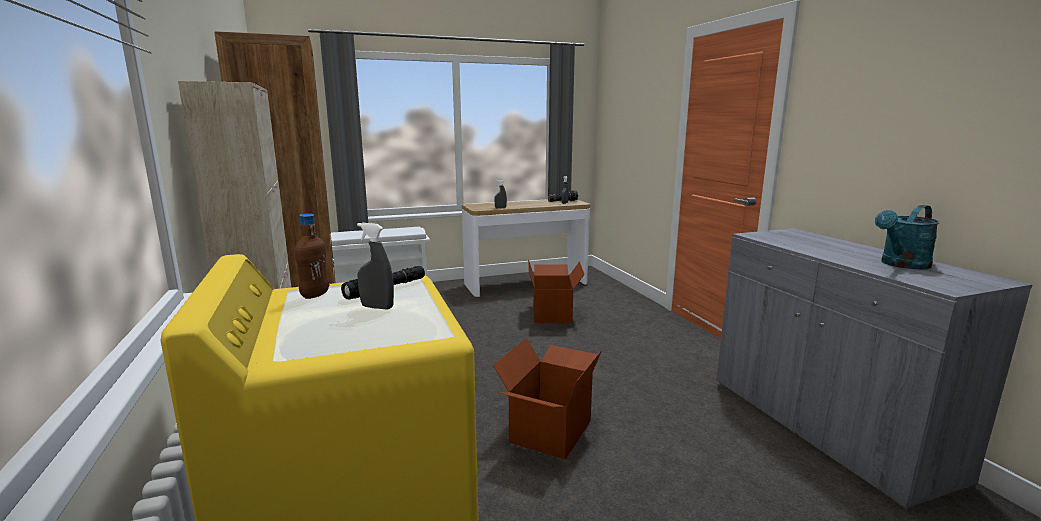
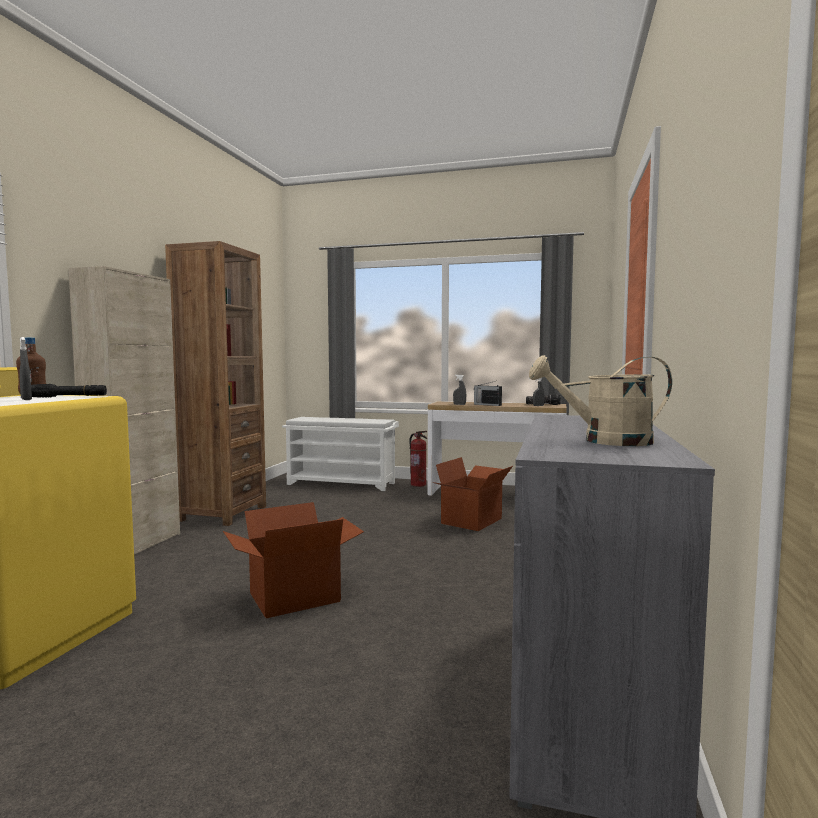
camera: 35 degrees right, 10 degrees down
turquoise watering can [875,205,939,269] -> beige watering can [529,355,672,446]
none -> fire extinguisher [409,431,427,487]
none -> radio [474,381,502,406]

